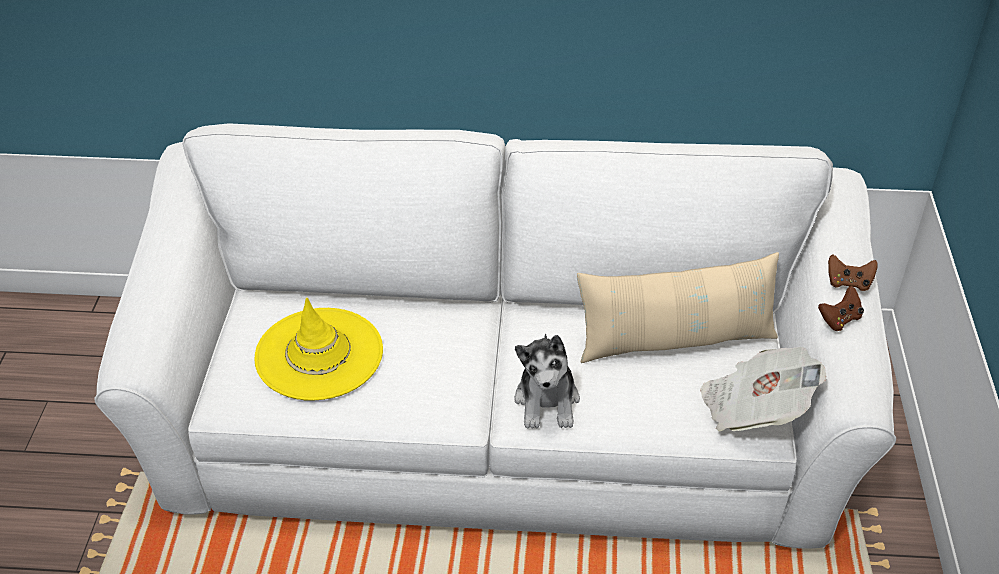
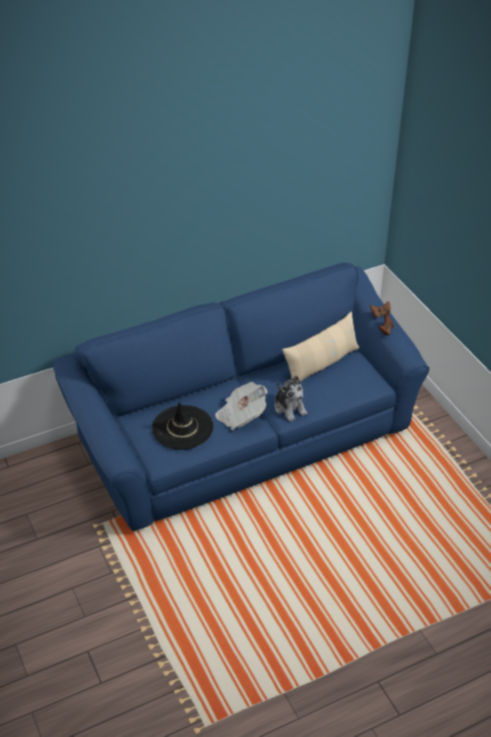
camera: 30 degrees left, 0 degrees up
white sofa [94,123,896,548] -> blue sofa [53,262,429,531]
yellow hat [254,298,383,400] -> black hat [152,402,213,450]
newspaper [700,347,826,431] -> newspaper moved to [215,382,268,430]

